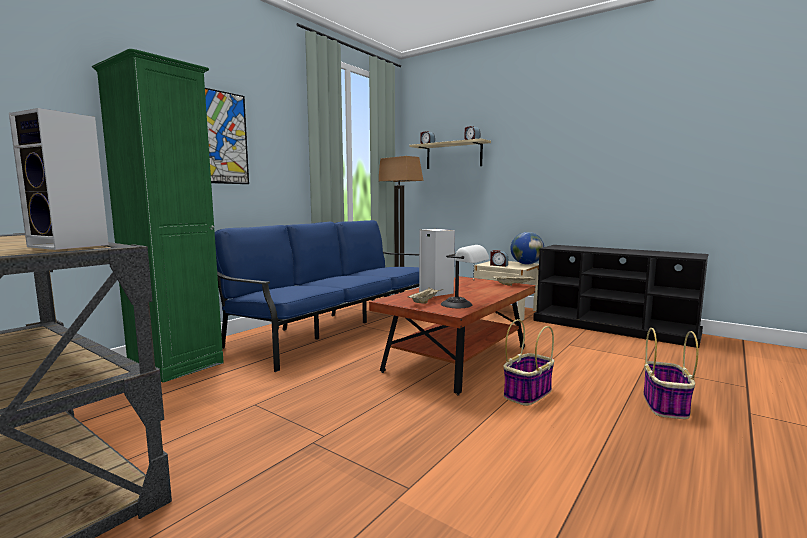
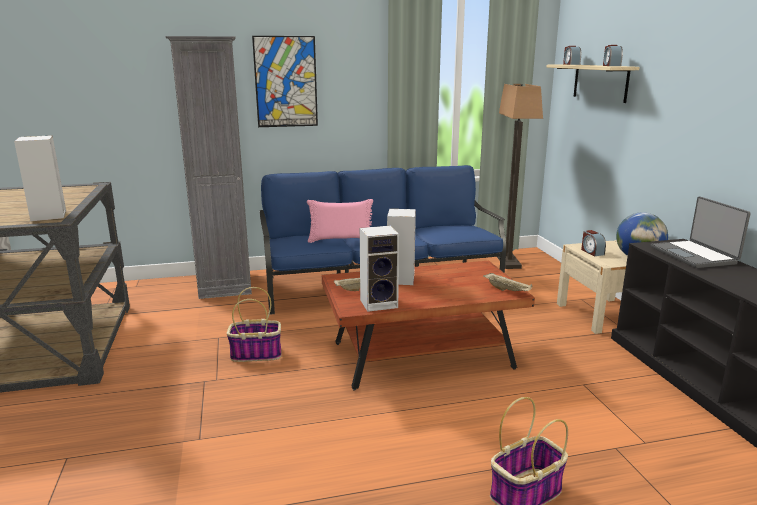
camera: 40 degrees right, 10 degrees up
green cabinet [92,49,224,383] -> grey cabinet [165,36,252,299]
table lamp [441,245,489,308] -> speaker [360,226,399,312]
basket [504,319,554,406] -> basket moved to [227,287,282,362]
none -> pink pillow [307,199,373,243]
none -> laptop [651,197,751,268]

